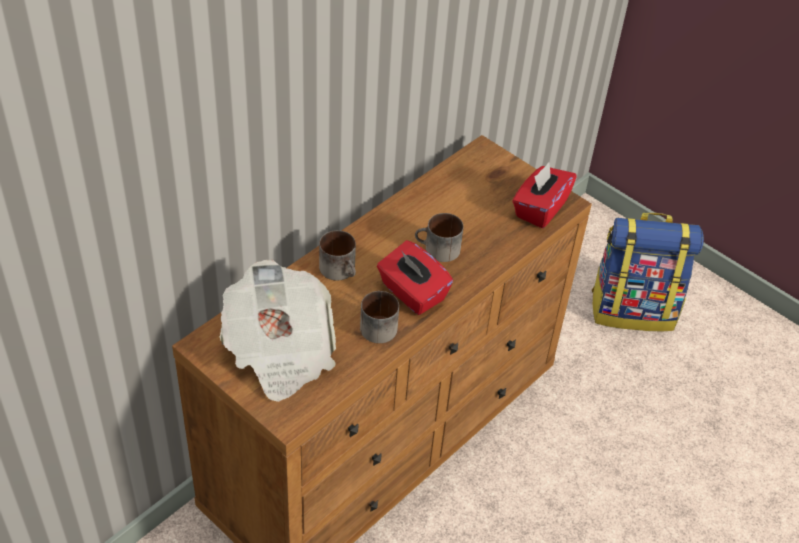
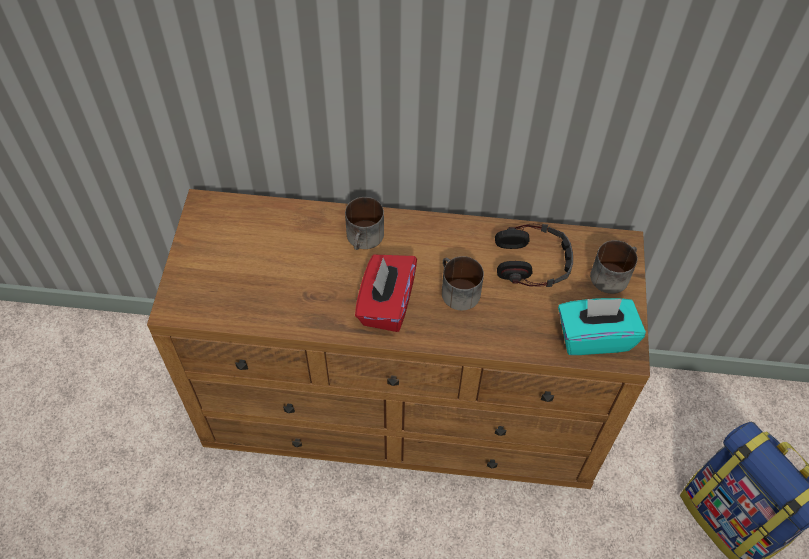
camera: 55 degrees right, 10 degrees up
newspaper [220,260,336,402] -> none
mug [360,291,399,343] -> mug moved to [590,240,637,294]
red tissue box [512,163,577,228] -> turquoise tissue box [558,298,646,355]
none -> headphones [495,224,573,287]

